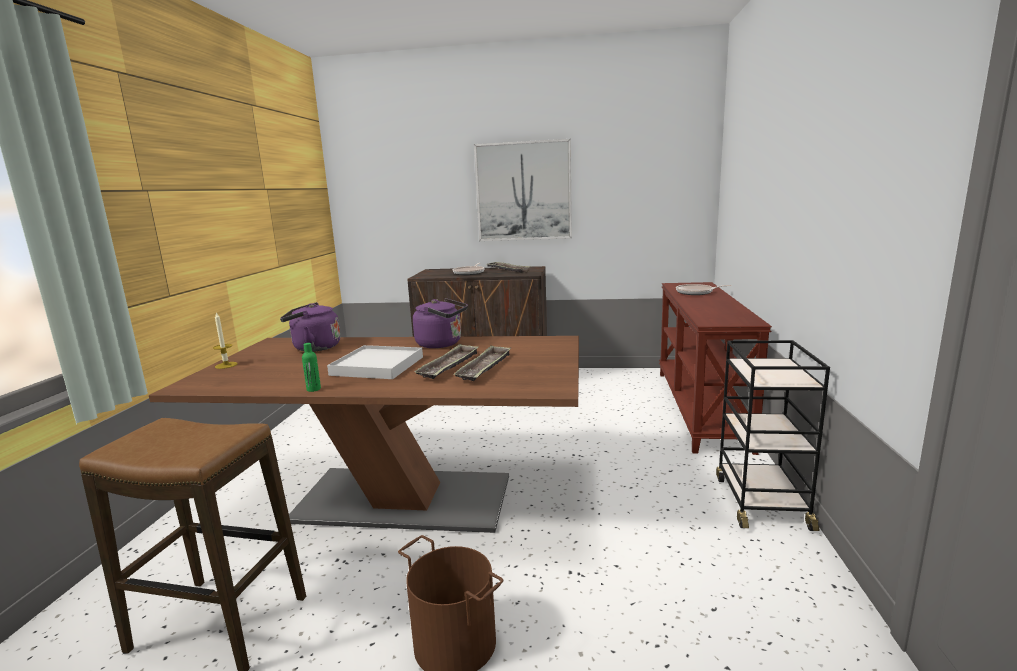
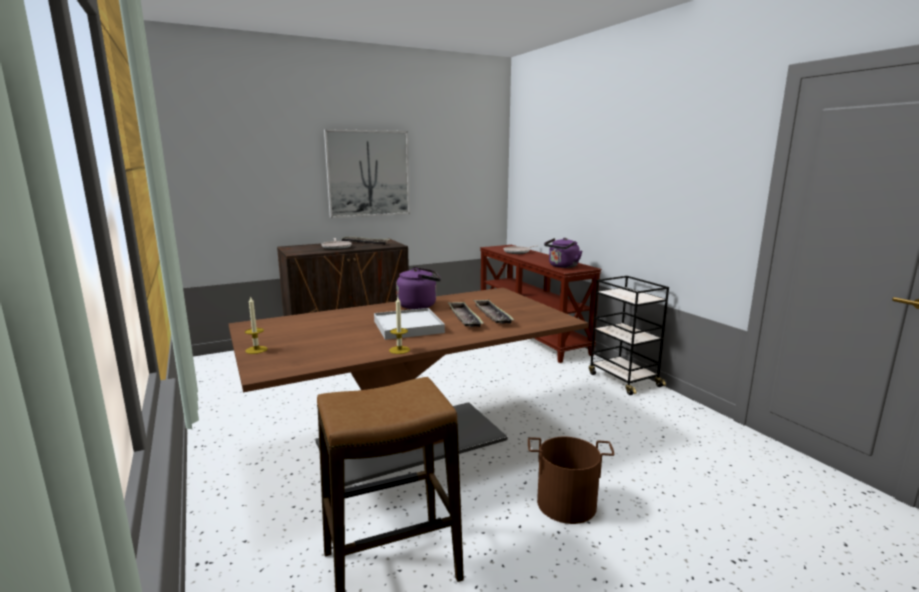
camera: 35 degrees left, 0 degrees up
purple kettle [280,302,340,352] -> purple kettle moved to [544,238,582,268]
green bottle [302,343,321,392] -> candle [389,297,410,354]

